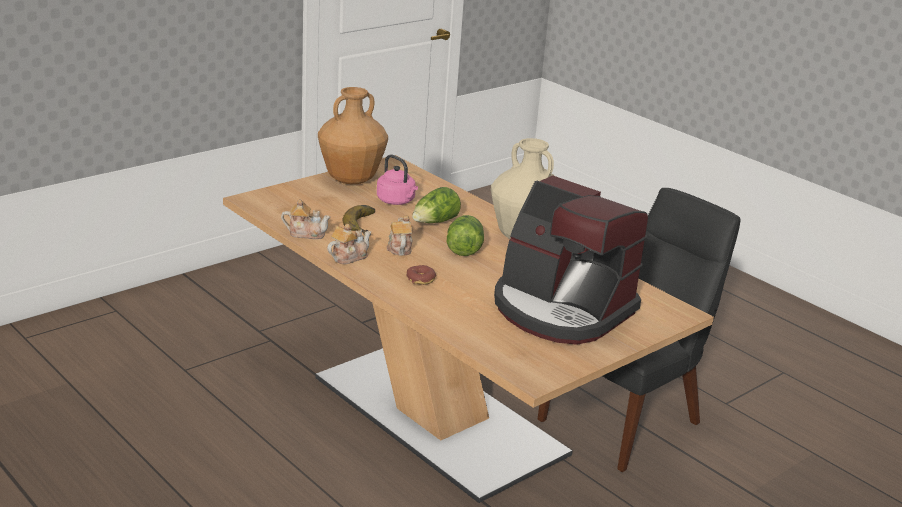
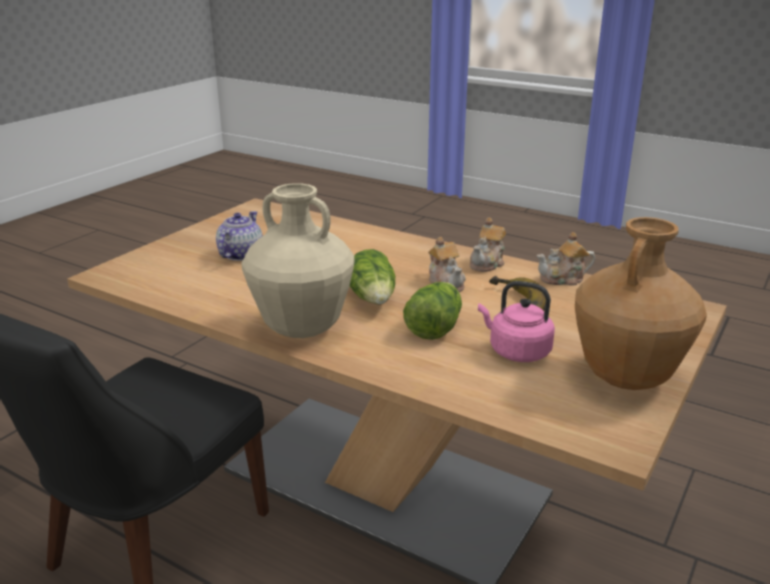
camera: 165 degrees right, 0 degrees up
donut [406,265,436,285] -> none
coffee machine [494,175,648,345] -> teapot [216,211,263,261]

